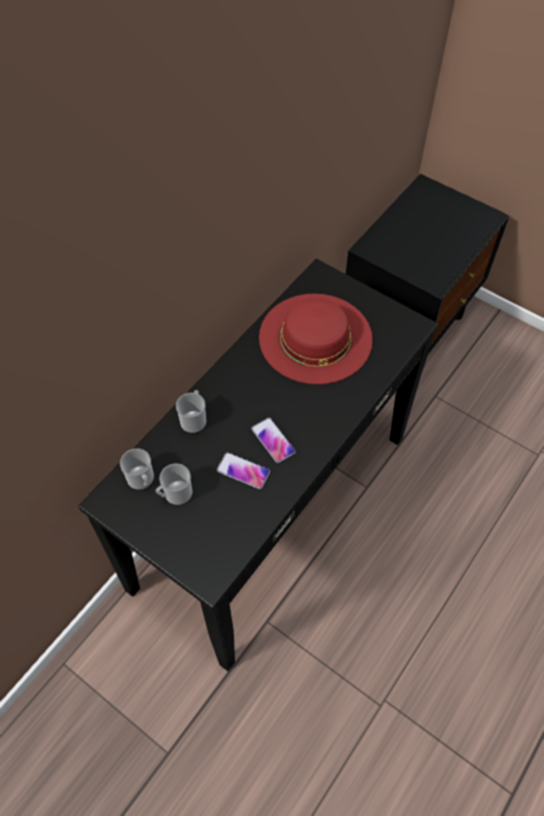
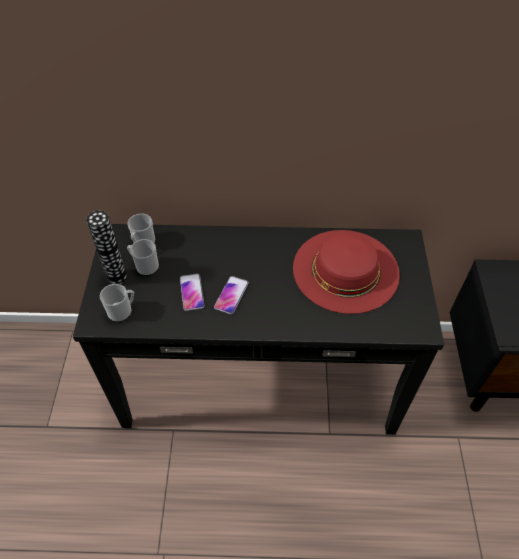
camera: 55 degrees right, 5 degrees down
mug [176,390,206,433] -> mug moved to [100,284,134,322]
none -> vase [86,211,127,284]

